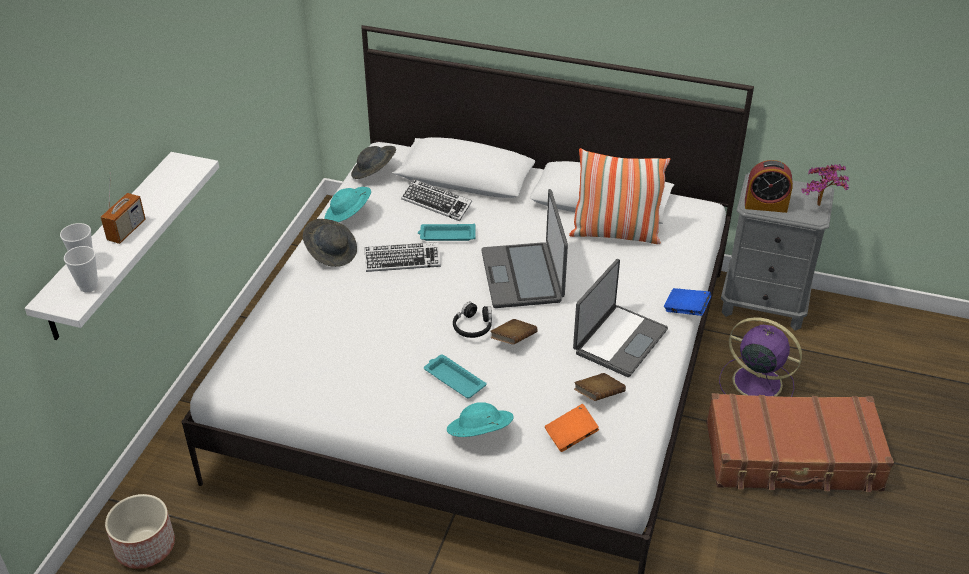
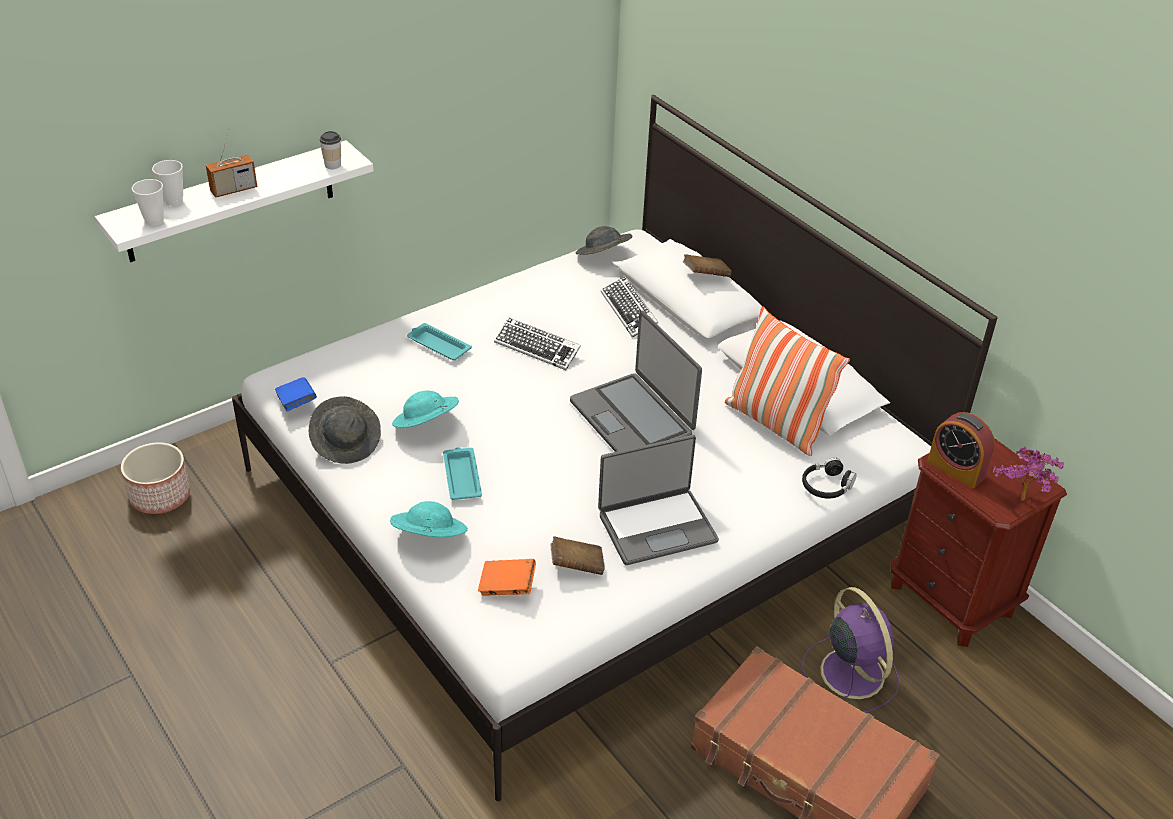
camera: 35 degrees right, 0 degrees up
grey hat [303,219,357,267] -> grey hat moved to [309,396,381,464]
turquoise hat [324,187,371,222] -> turquoise hat moved to [392,390,459,428]
turquoise tray [418,224,476,241] -> turquoise tray moved to [407,323,472,360]
black headphones [453,302,492,338] -> black headphones moved to [802,457,857,499]
laptop [482,189,568,308] -> laptop turned 60 degrees counterclockwise [570,310,702,452]
brown book [491,319,538,345] -> brown book moved to [683,254,732,277]
blue book [664,288,711,316] -> blue book moved to [275,377,317,411]
grey nightstand [721,173,834,331] -> brown nightstand [891,438,1067,647]
none -> cup [319,131,341,169]

